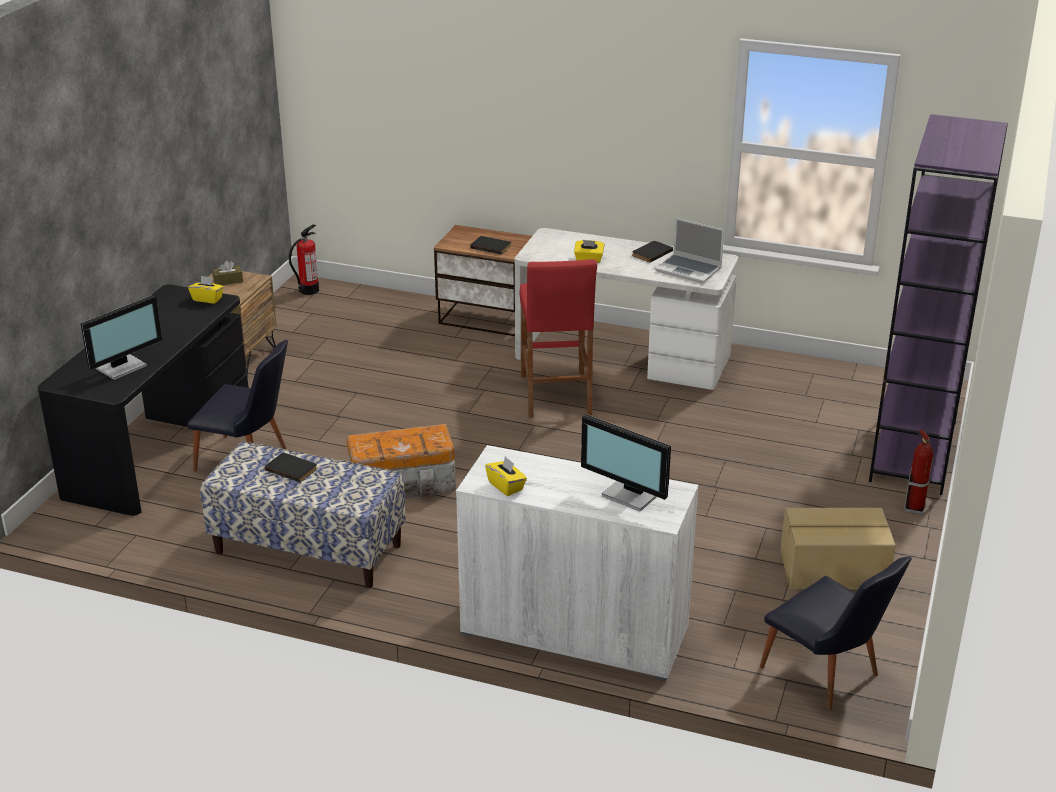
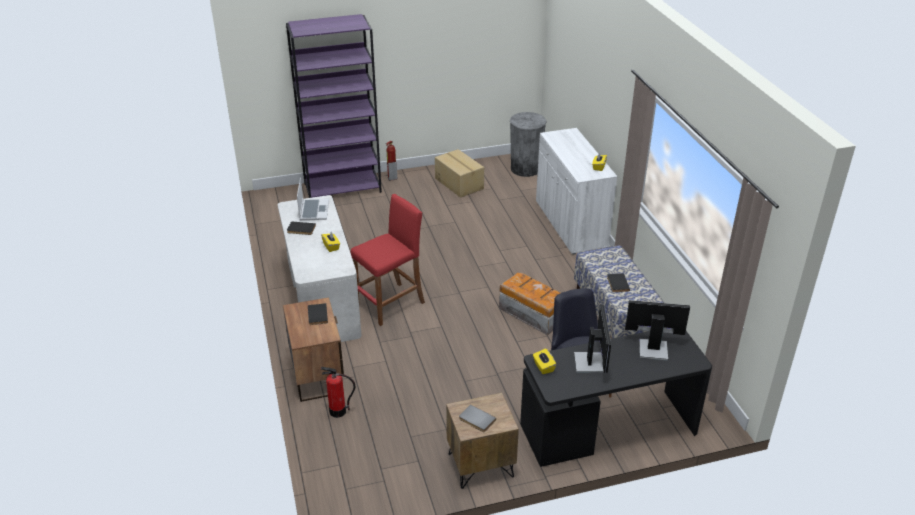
camera: 125 degrees left, 5 degrees up
brown tissue box [212,260,243,285] -> grey book [459,404,496,432]
fire extinguisher [289,224,319,295] -> fire extinguisher moved to [321,367,356,418]
monitor [581,414,671,511] -> monitor moved to [574,305,611,373]
black chair [760,556,912,710] -> grey trash can [510,112,547,177]

